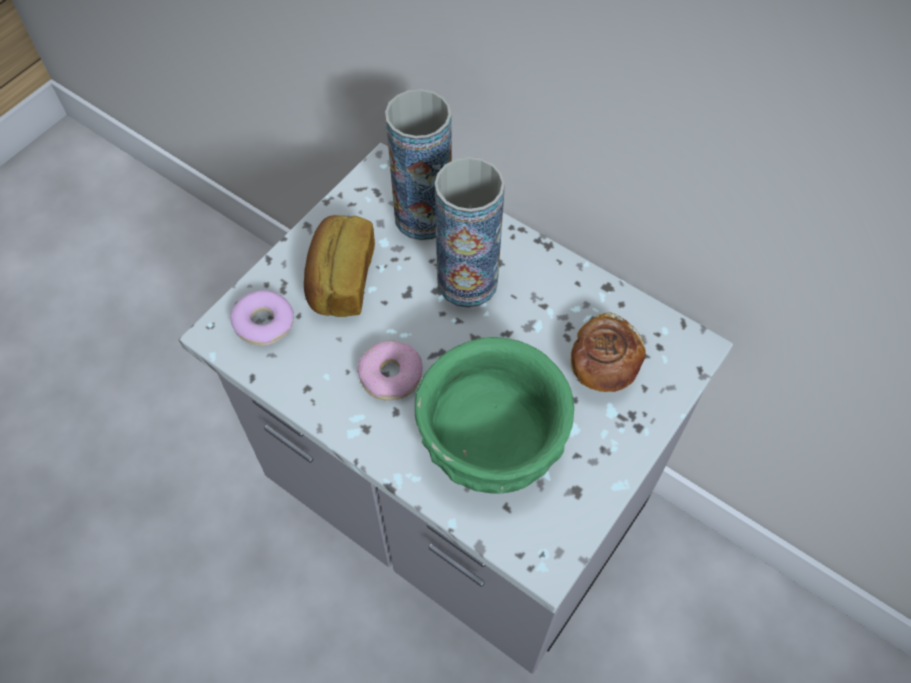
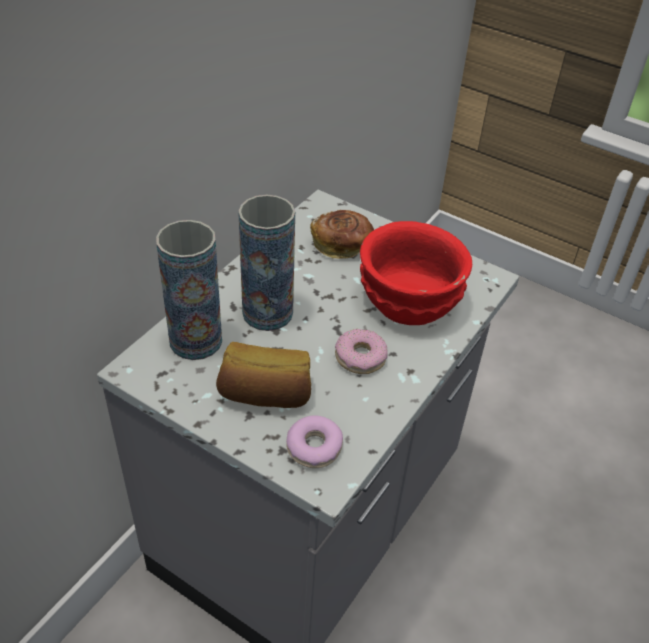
camera: 95 degrees left, 15 degrees down
green bowl [415,337,574,494] -> red bowl [360,221,472,325]

